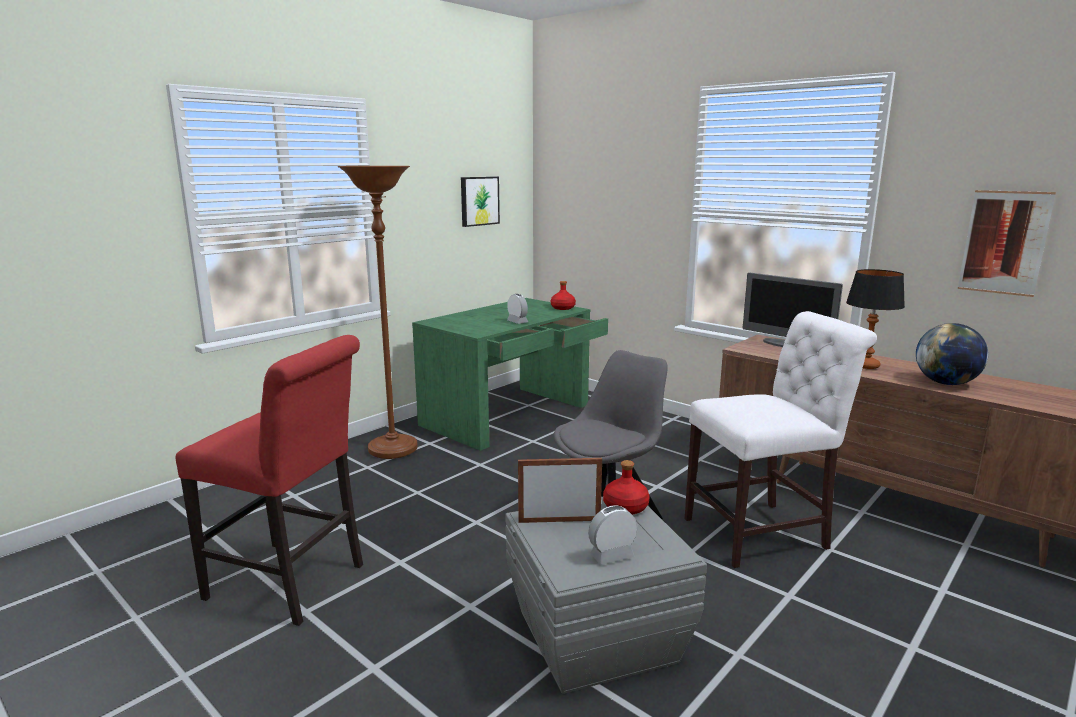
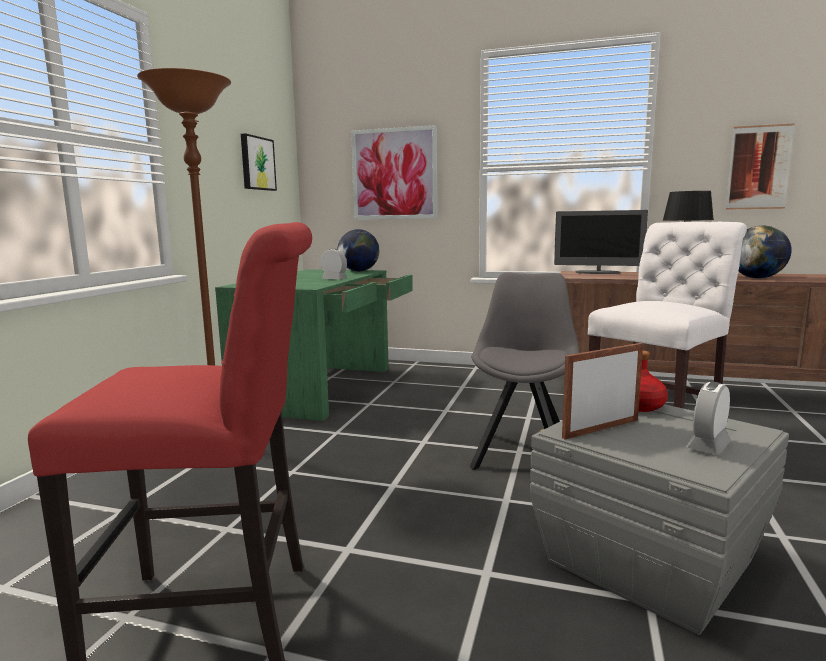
camera: 25 degrees left, 5 degrees down
red bottle [551,281,576,310] -> globe [337,229,379,271]
none -> picture [351,125,437,220]

